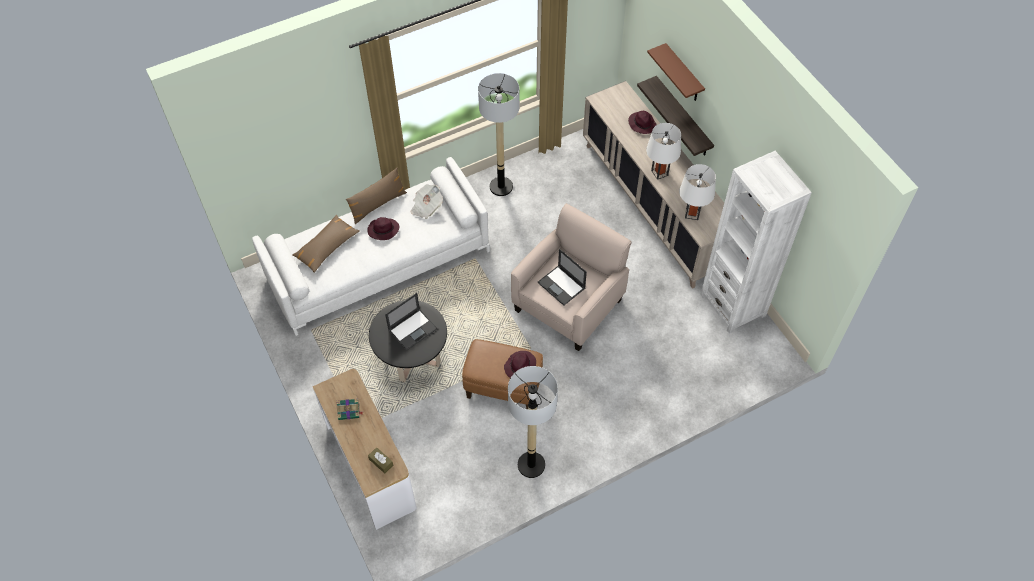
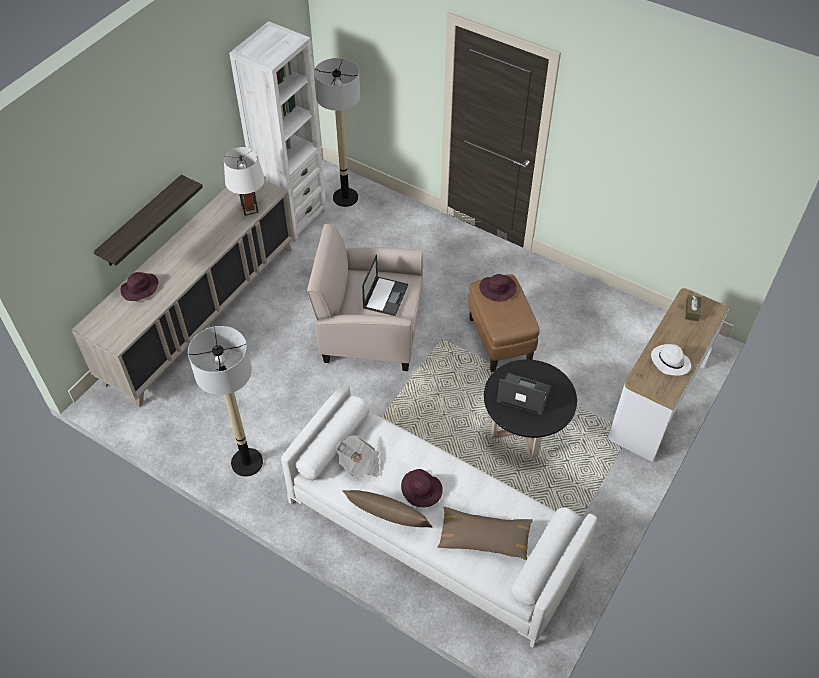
camera: 120 degrees left, 5 degrees down
book [336,399,363,420] -> white hat [651,344,691,376]
floor lamp [508,366,558,478] -> floor lamp moved to [314,58,360,207]
white table lamp [646,123,681,180] -> none
brown shelf [647,43,705,101] -> none

